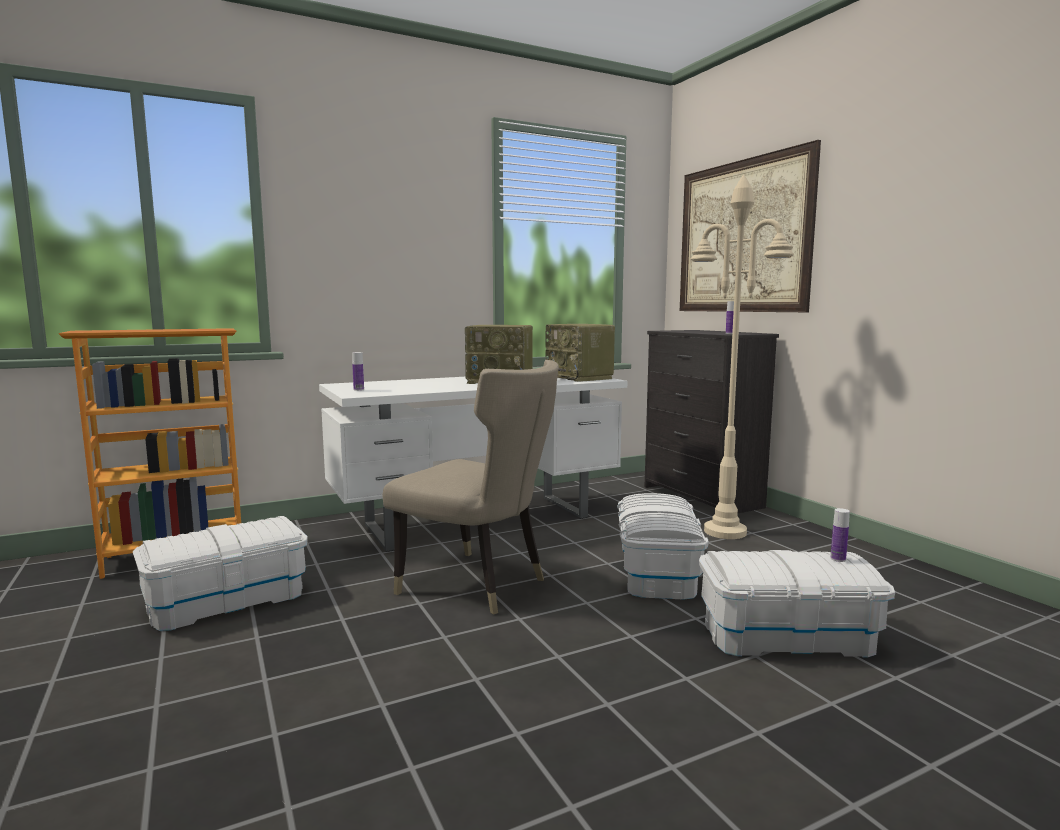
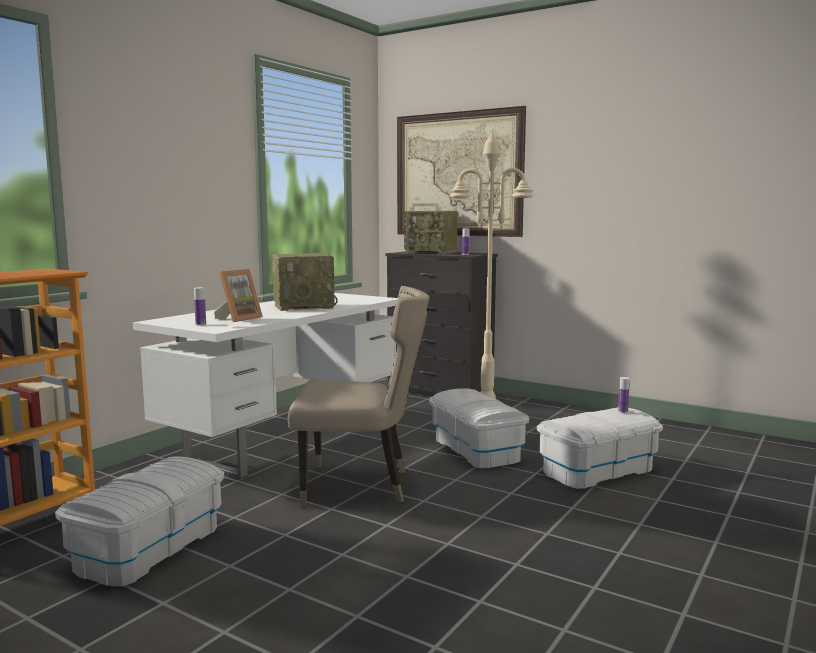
camera: 30 degrees left, 0 degrees up
radio [546,324,615,382] -> radio moved to [404,211,458,254]
none -> picture frame [214,269,263,322]

